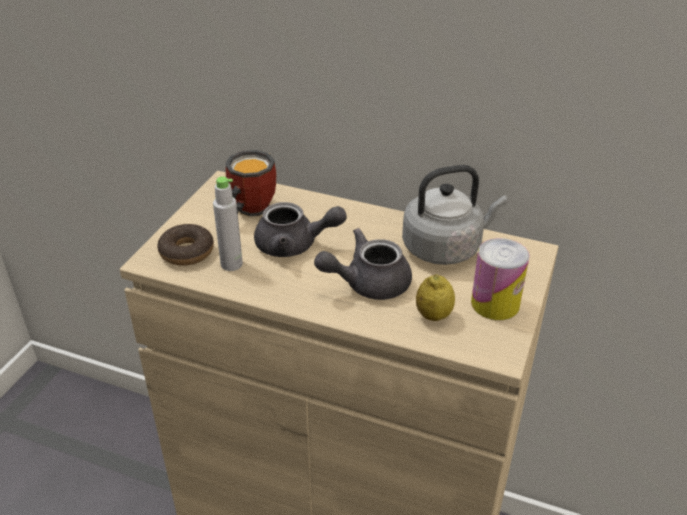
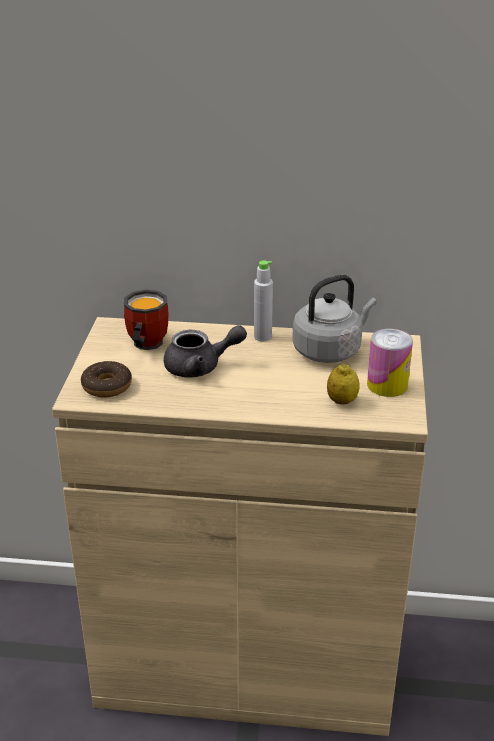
camera: 15 degrees left, 5 degrees down
grey bottle [213,177,243,271] -> grey bottle moved to [254,260,273,341]
grey teapot [314,228,412,300] -> none

